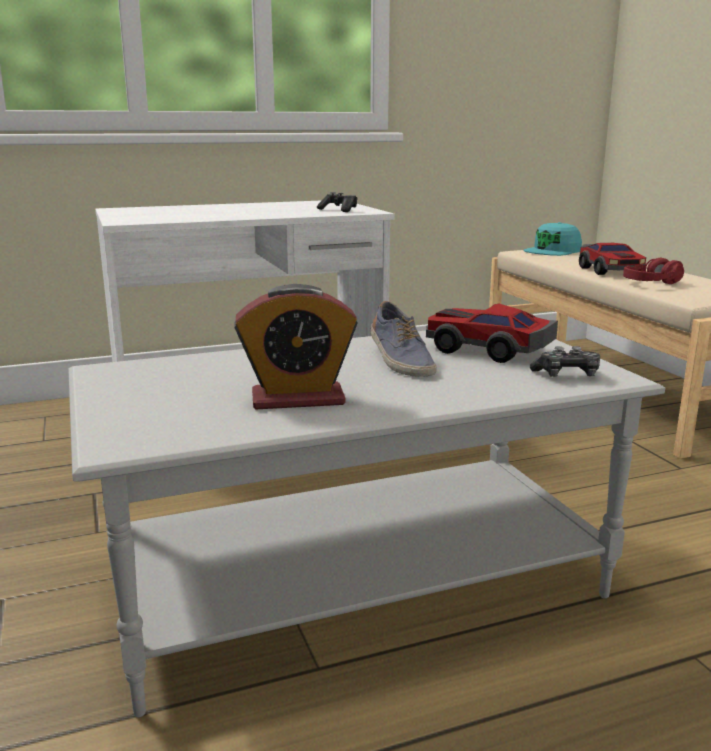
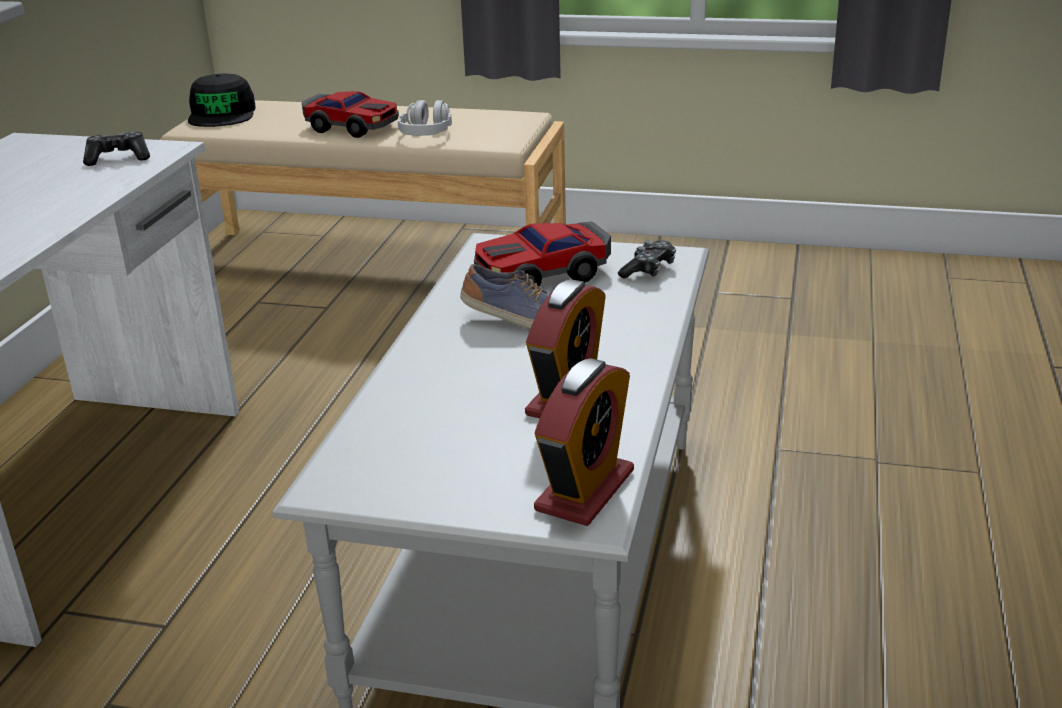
camera: 55 degrees left, 10 degrees up
turquoise cap [524,222,582,256] -> black cap [188,74,256,127]
red headphones [623,258,684,284] -> grey headphones [398,100,452,136]
none -> alarm clock [534,358,634,526]

